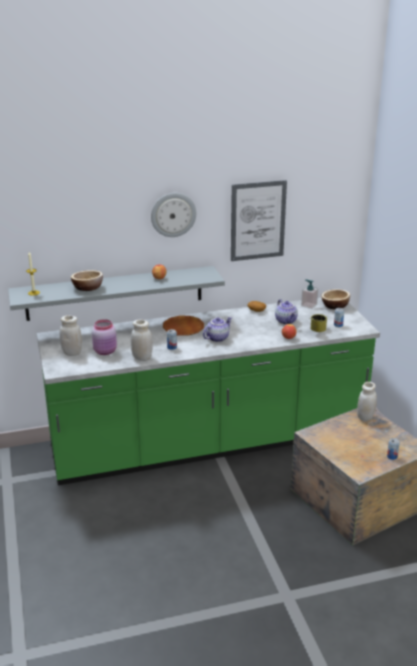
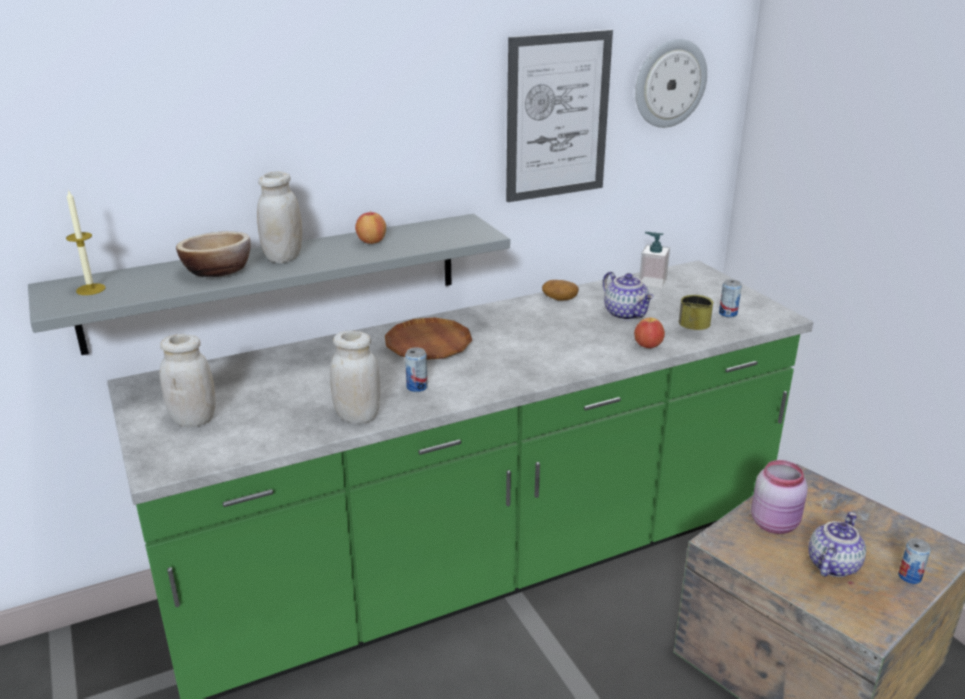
camera: 10 degrees left, 0 degrees up
pink jar [92,319,117,355] -> pink jar moved to [751,460,808,534]
wall clock [151,193,196,237] -> wall clock moved to [635,39,707,128]
teapot [203,317,232,342] -> teapot moved to [808,512,866,577]
bowl [321,289,350,309] -> none
white jar [357,382,377,422] -> white jar moved to [257,171,302,263]

